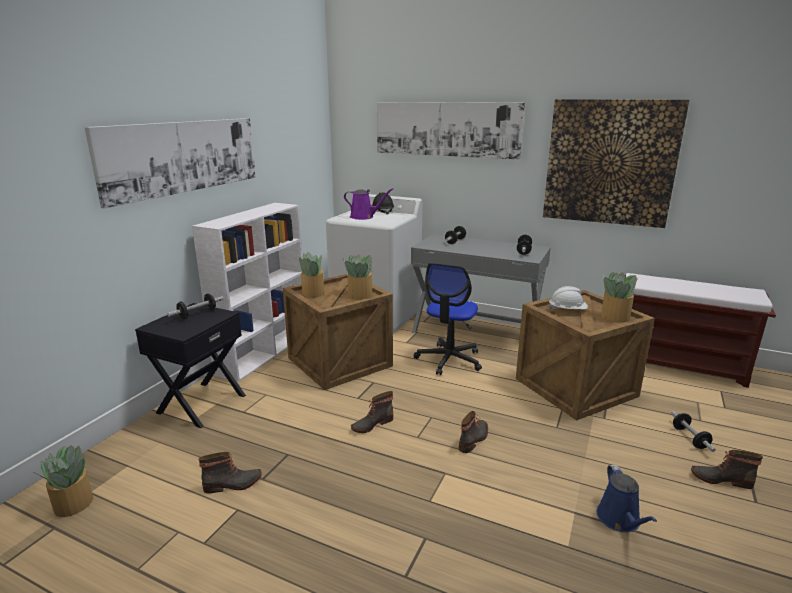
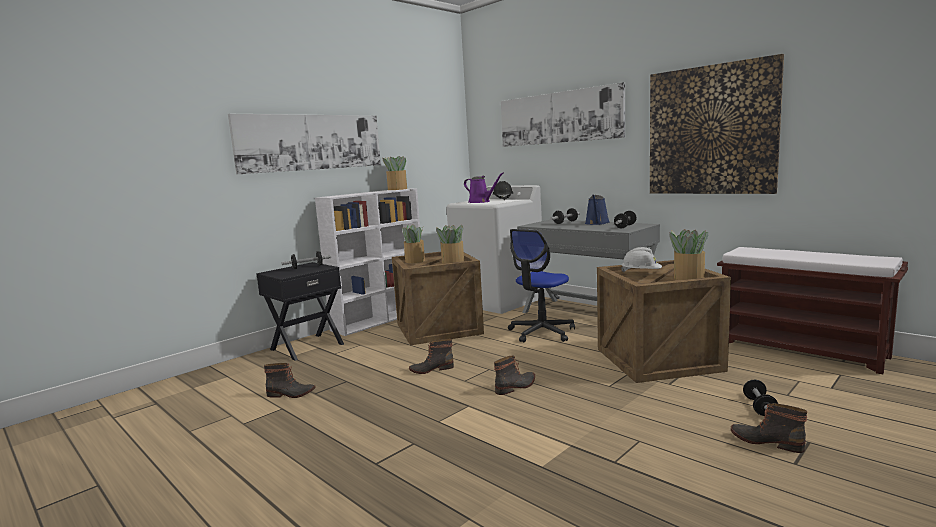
camera: 20 degrees right, 10 degrees down
potted plant [36,445,93,517] -> potted plant moved to [382,156,407,190]
blue watering can [597,465,657,532] -> blue watering can moved to [585,195,610,225]

